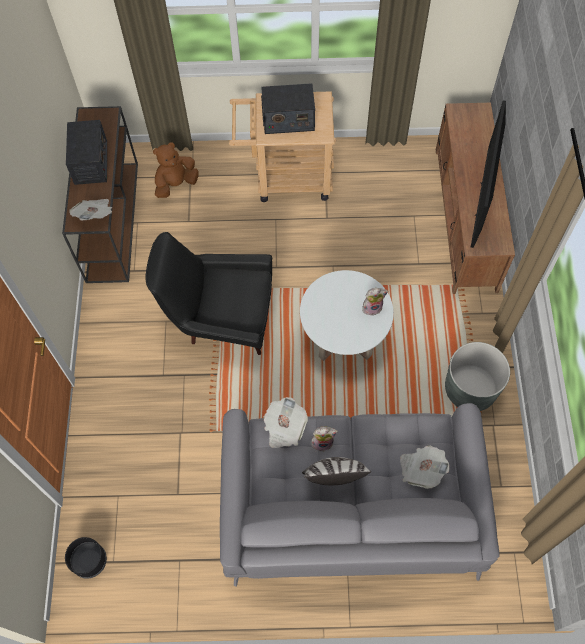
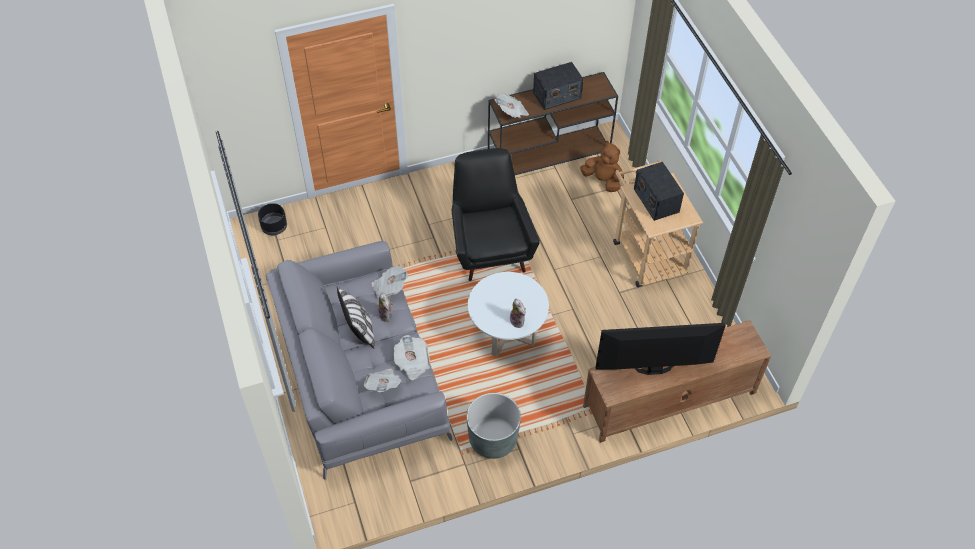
camera: 70 degrees right, 10 degrees down
none -> newspaper [394,335,430,380]

